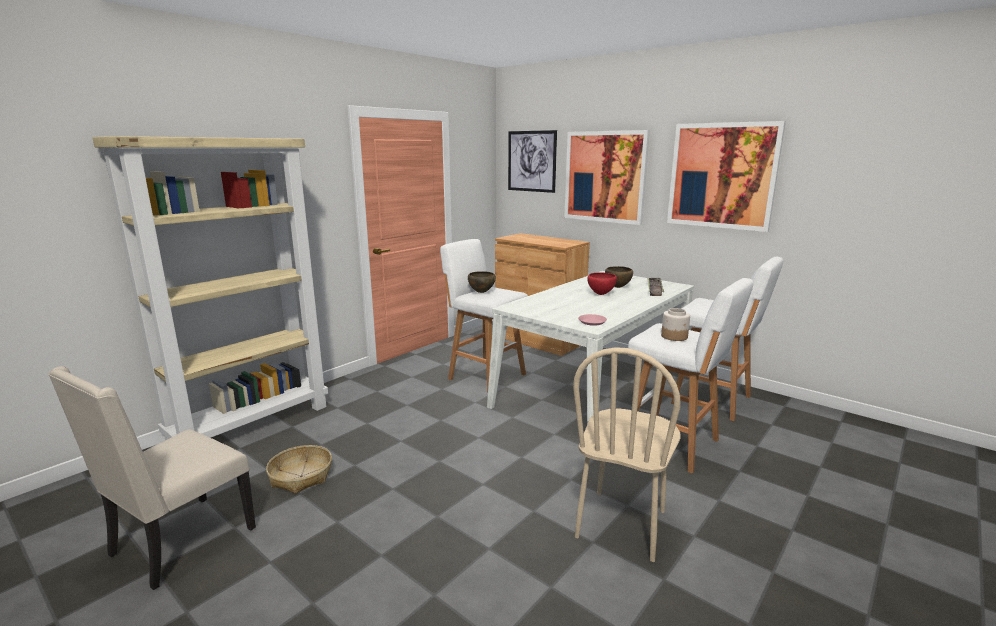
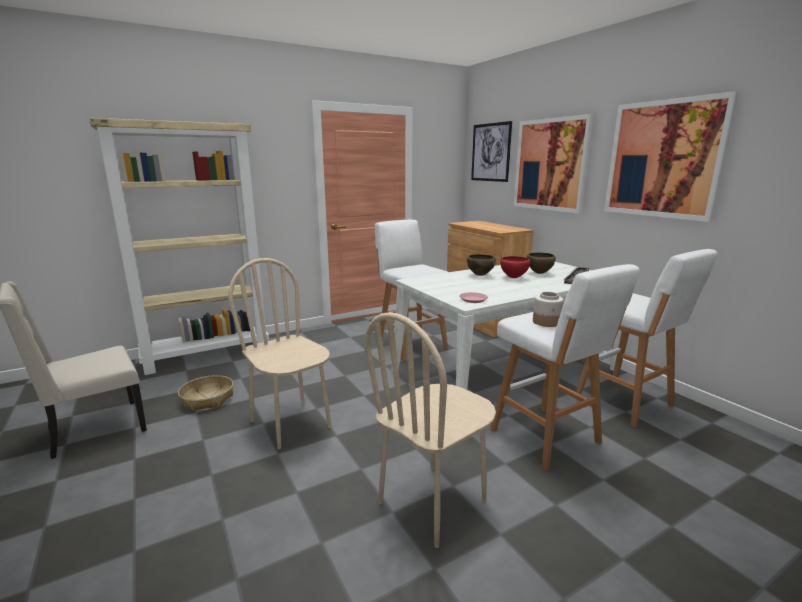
camera: 20 degrees right, 0 degrees up
brown bowl [468,271,496,293] -> brown bowl moved to [467,254,496,276]
none -> beige chair [228,258,331,449]

